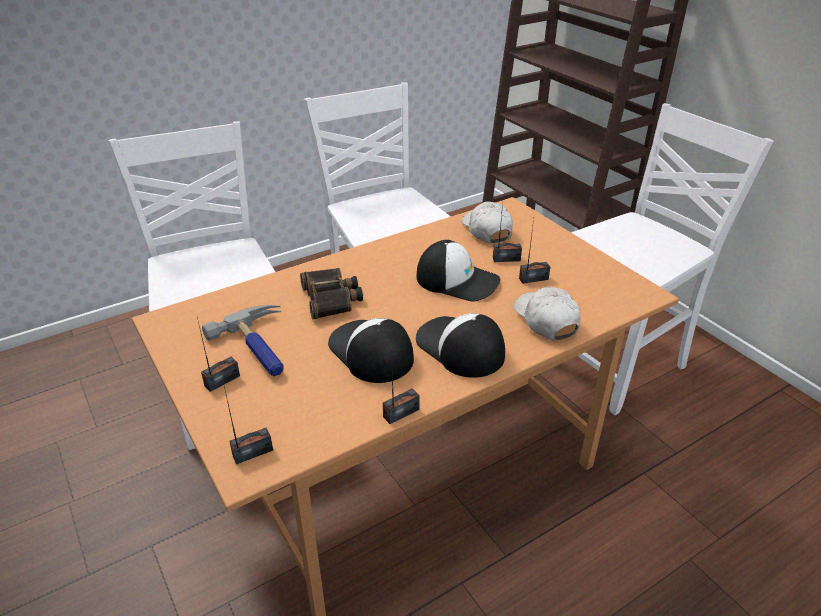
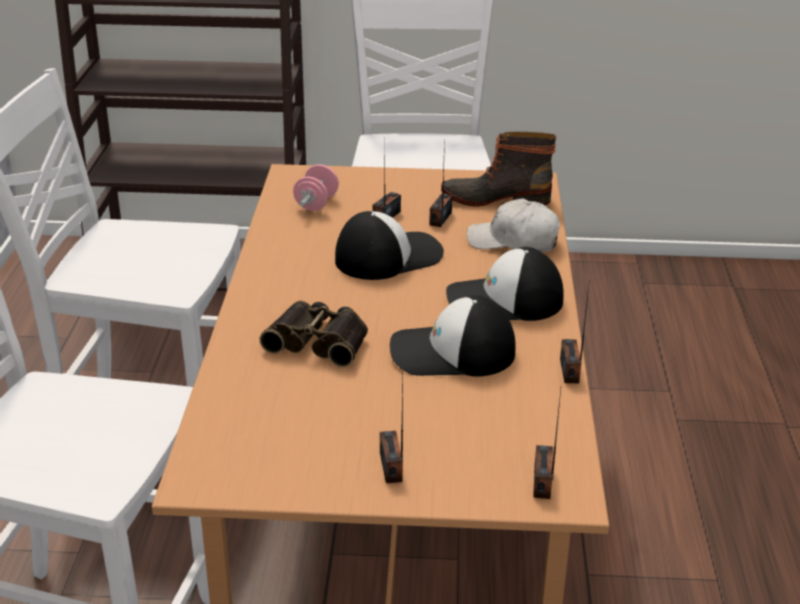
camera: 55 degrees left, 5 degrees down
hammer [202,305,283,376] -> none
white cap [462,201,513,243] -> pink dumbbell [293,164,339,211]
none -> boot [441,132,556,207]

